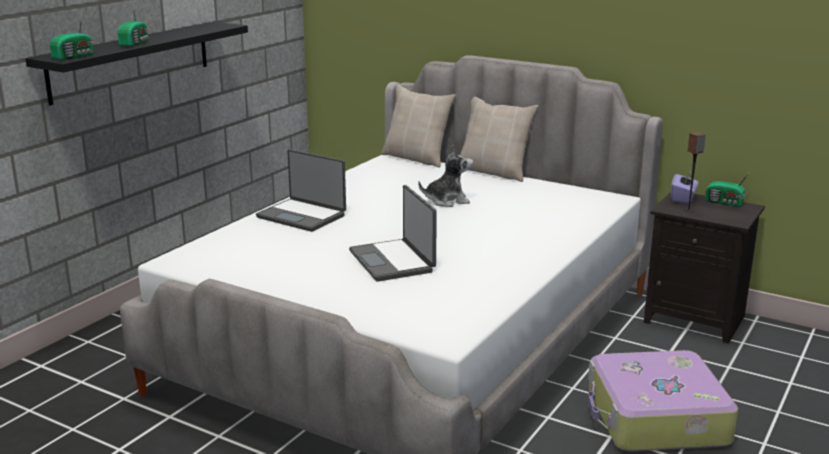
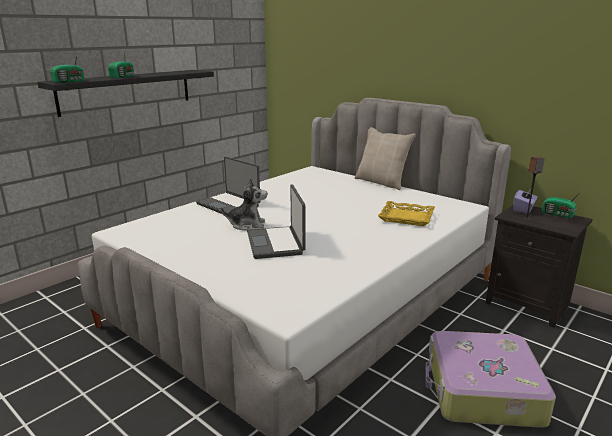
camera: 10 degrees right, 0 degrees up
beige pillow [381,84,456,168] -> none
plush toy [418,145,474,207] -> plush toy moved to [221,178,267,231]
none -> yellow tray [378,201,435,226]

